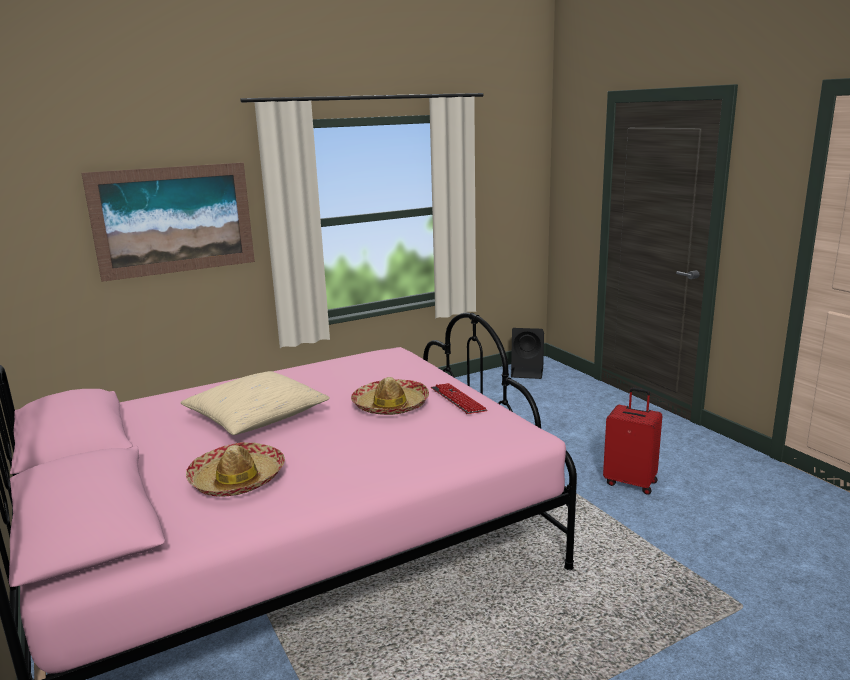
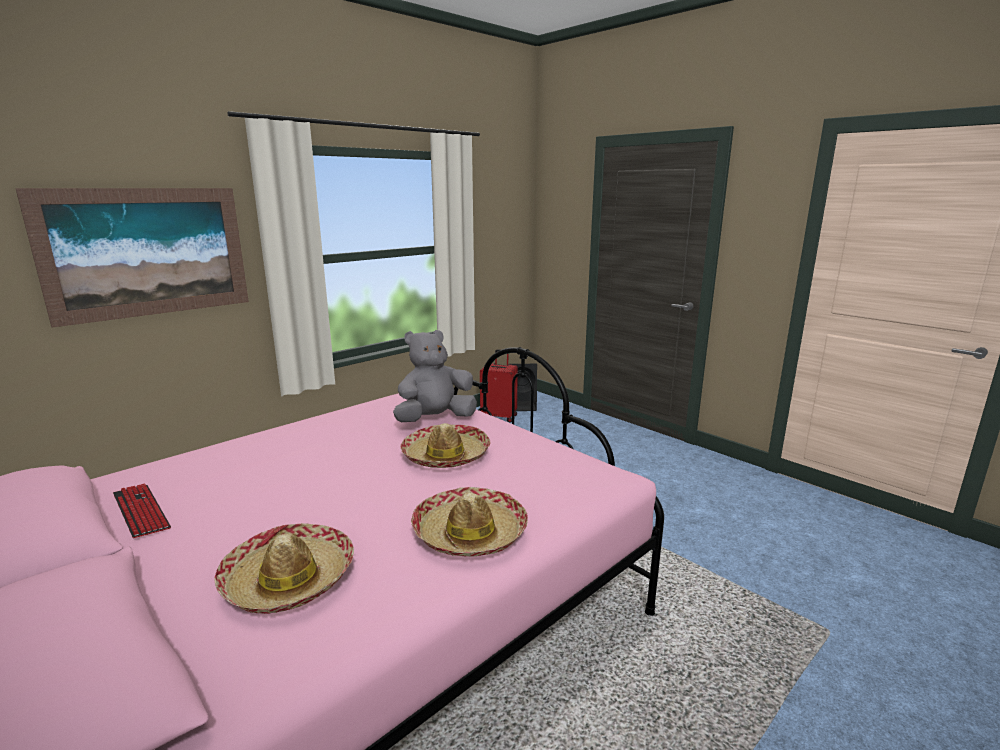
camera: 15 degrees left, 0 degrees up
beige pillow [180,371,330,435] -> none
keyboard [431,383,487,414] -> keyboard moved to [113,483,171,538]
red suitcase [603,387,662,495] -> red suitcase moved to [480,349,518,423]
none -> grey plush toy [393,330,477,422]
none -> hat [411,487,528,557]

